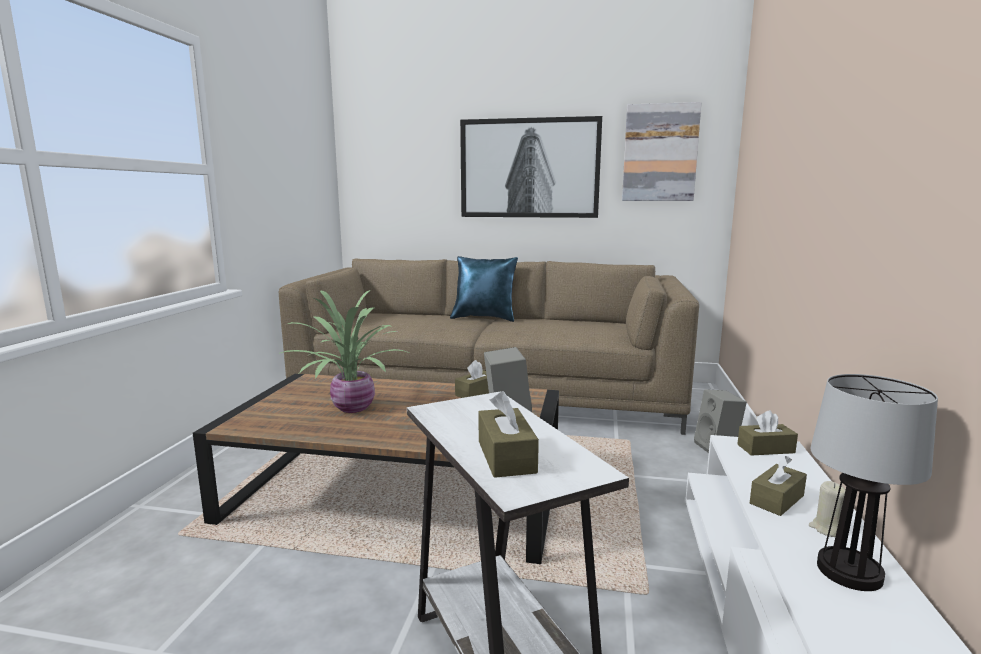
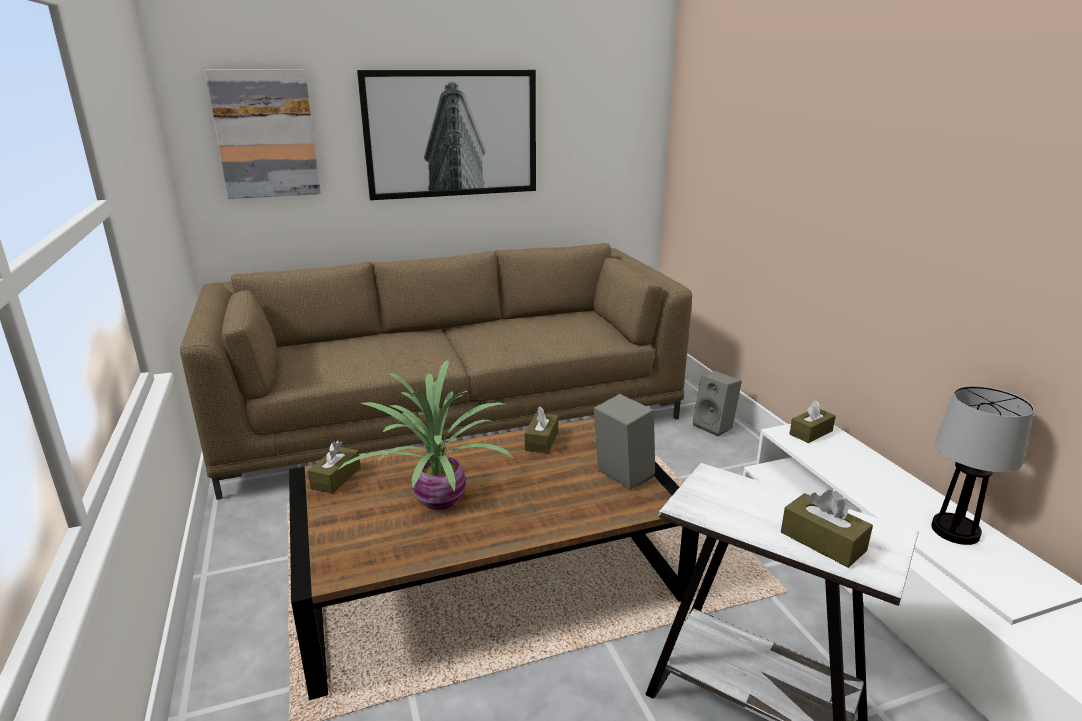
camera: 30 degrees left, 10 degrees up
blue pillow [450,256,518,322] -> none
picture [622,102,702,201] -> picture moved to [205,70,321,199]
brown tissue box [750,456,807,516] -> brown tissue box moved to [307,440,361,494]
beige candle [809,481,845,537] -> none

